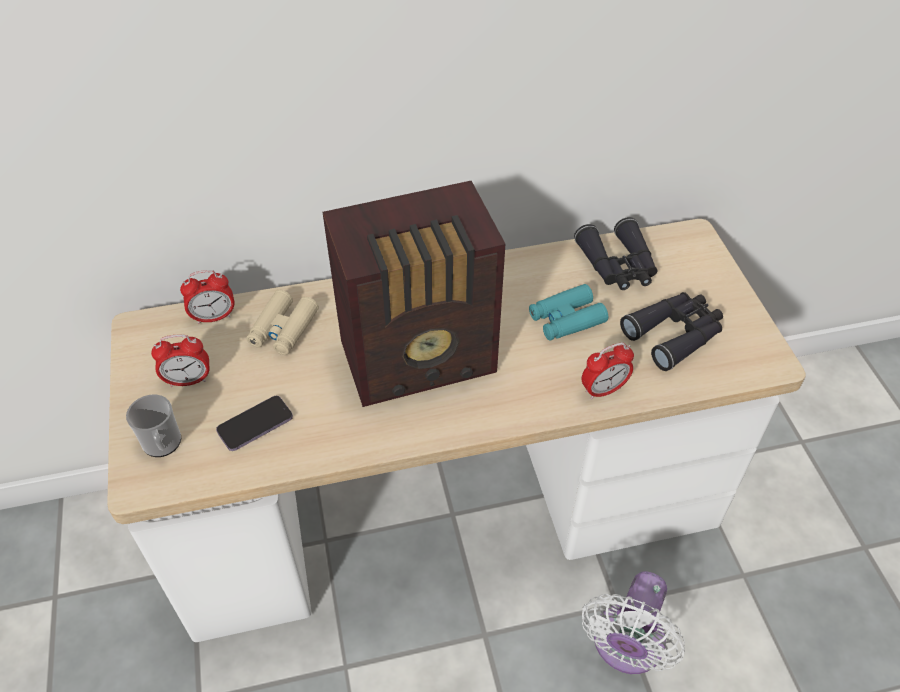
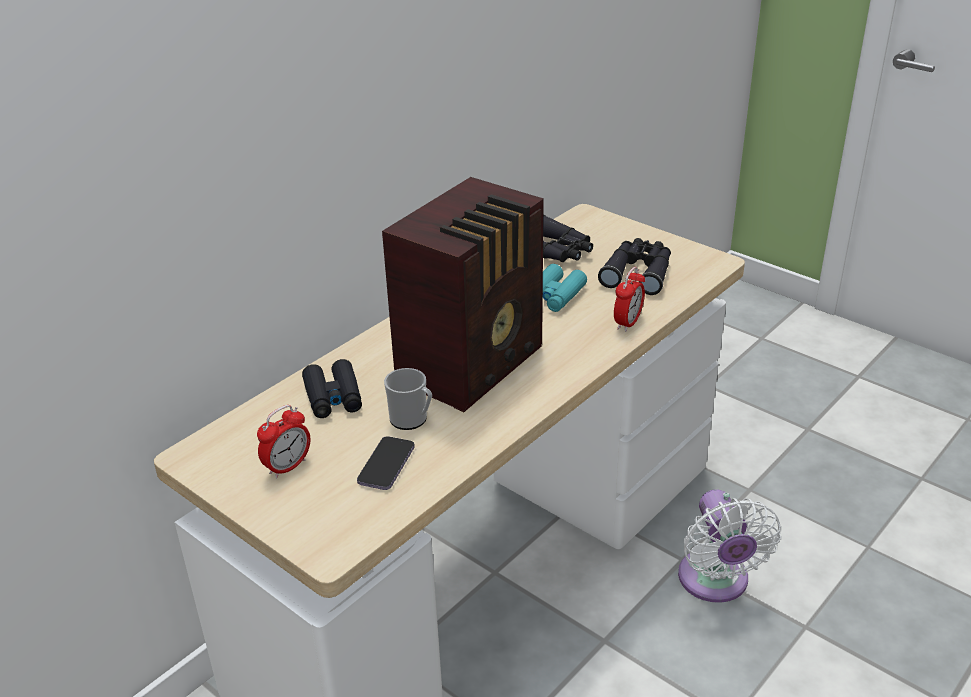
camera: 35 degrees left, 15 degrees down
mug [126,395,181,457] -> mug moved to [384,368,432,430]
alarm clock [180,270,234,324] -> none
beige binoculars [246,290,319,355] -> black binoculars [302,359,362,418]

